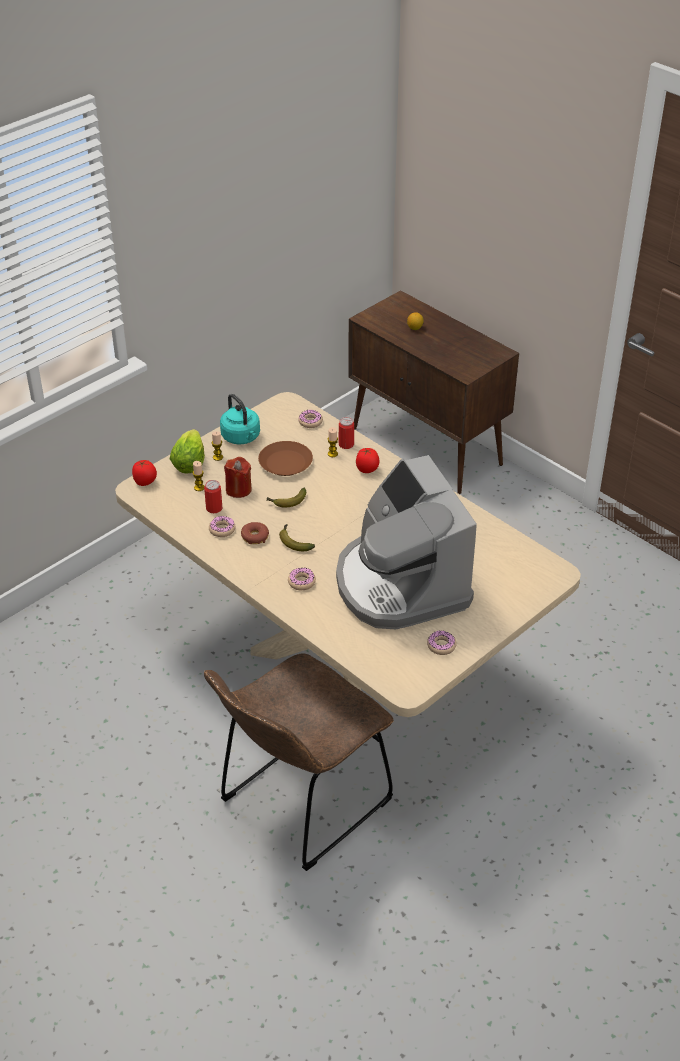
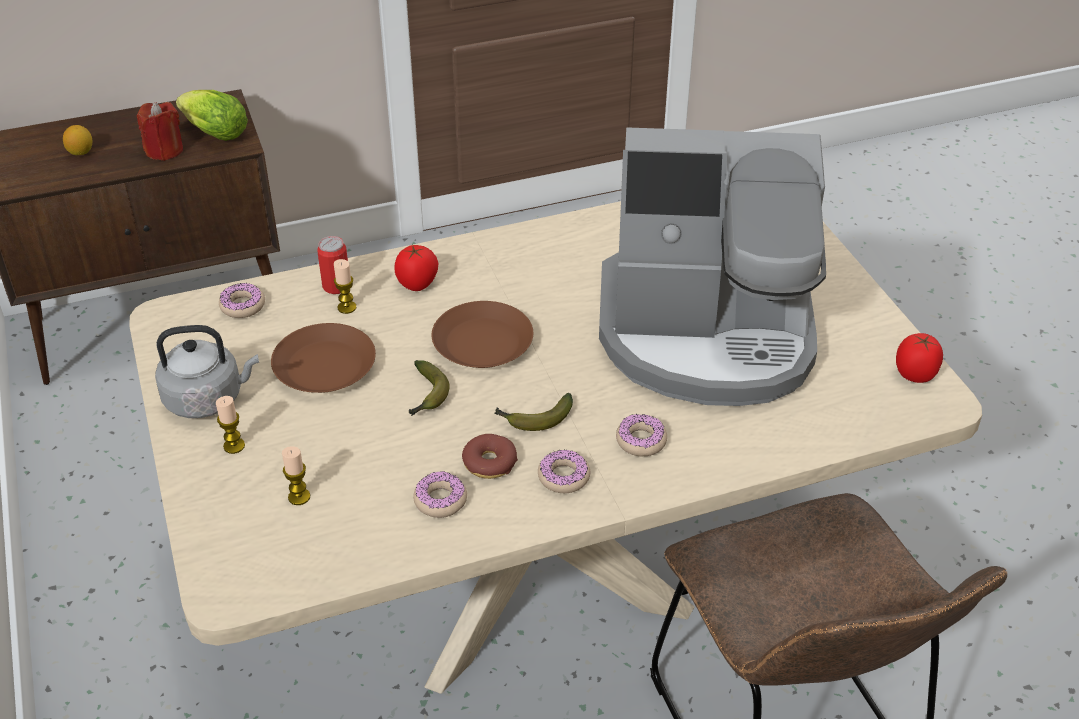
camera: 65 degrees left, 0 degrees up
tomato [132,460,157,486] -> tomato moved to [896,333,943,383]
lettuce [170,429,205,474] -> lettuce moved to [176,90,248,141]
can [204,480,222,513] -> none
turquoise kettle [220,394,260,445] -> grey kettle [155,325,259,418]
red candle [224,457,252,498] -> red candle moved to [137,102,183,161]
donut [427,630,457,655] -> donut moved to [538,449,590,493]
none -> brown plate [432,301,533,368]

